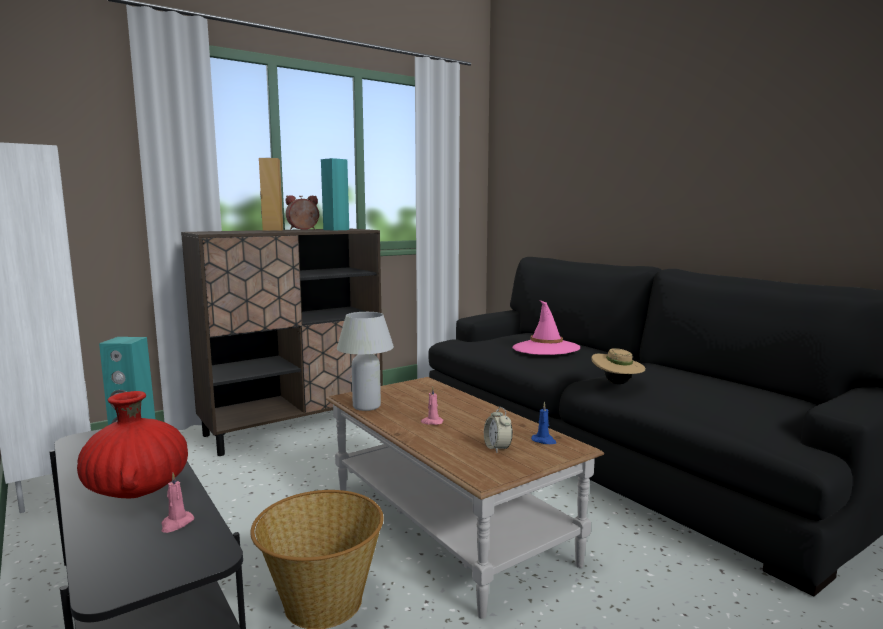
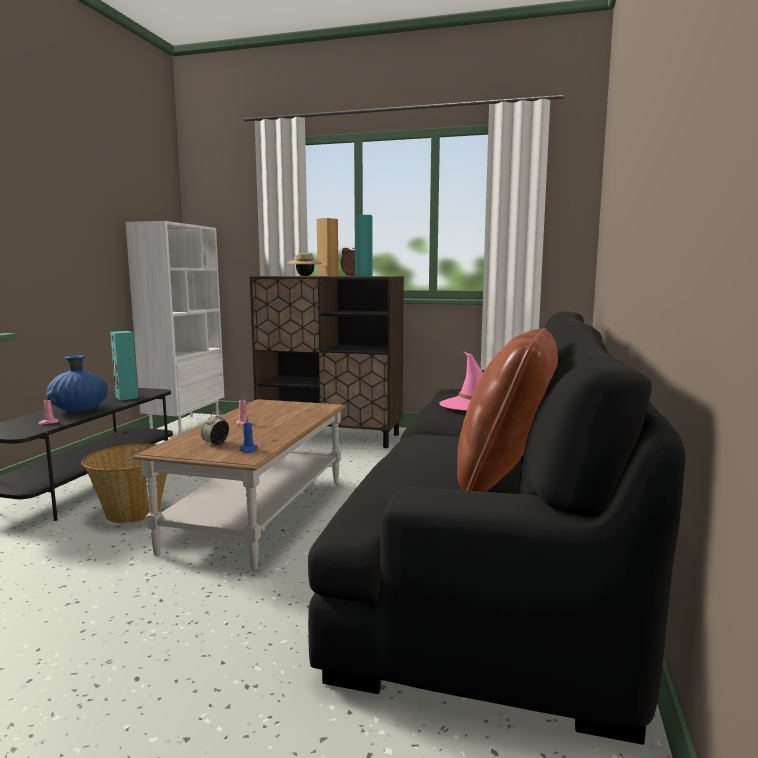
camera: 50 degrees right, 0 degrees up
red vase [77,391,188,498] -> blue vase [45,355,108,412]
white table lamp [337,312,394,411] -> none
beige hat [592,348,646,384] -> beige hat moved to [287,253,322,276]
none -> brown pillow [457,328,558,492]

